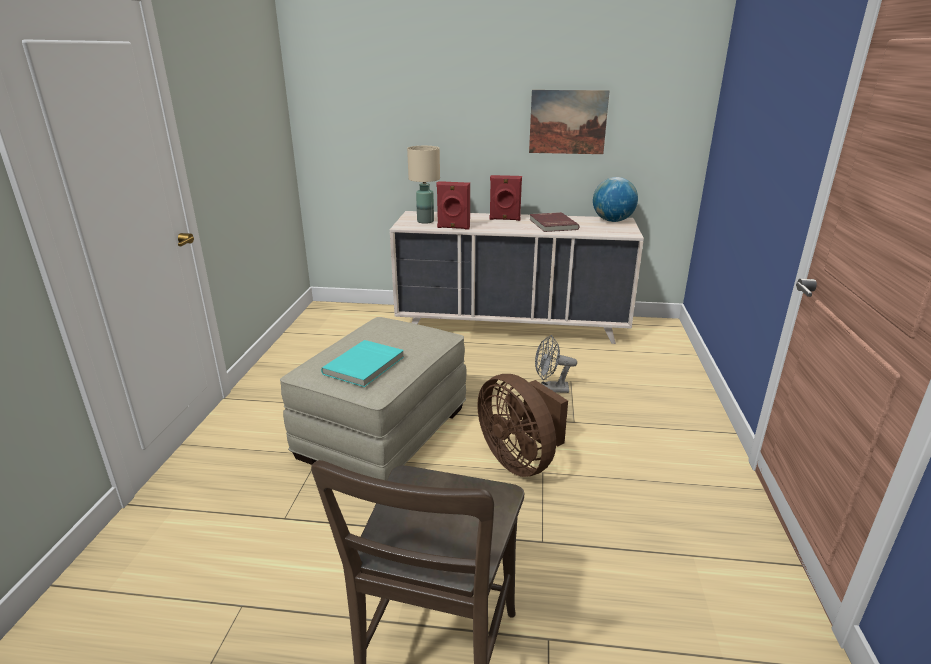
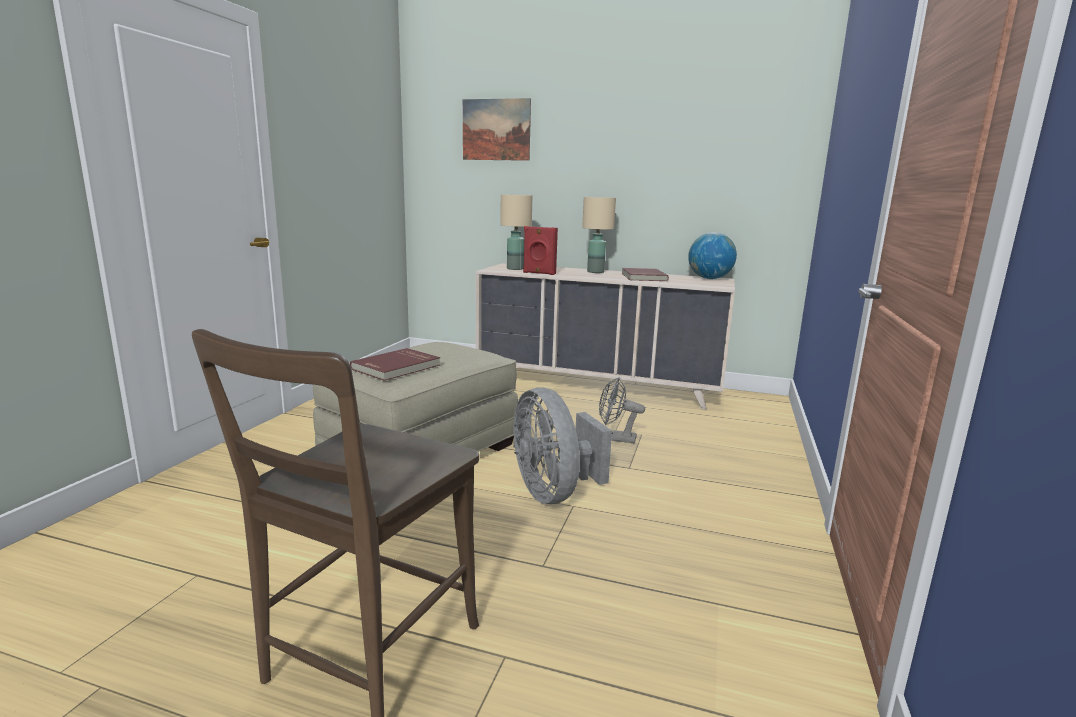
camera: 10 degrees right, 10 degrees down
turquoise book [321,340,404,387] -> red book [350,348,440,381]
brown fan [477,374,568,477] -> grey fan [513,387,612,504]
red speaker [489,175,522,221] -> beige table lamp [582,197,616,273]
picture [529,90,610,154] -> picture moved to [463,98,531,161]

